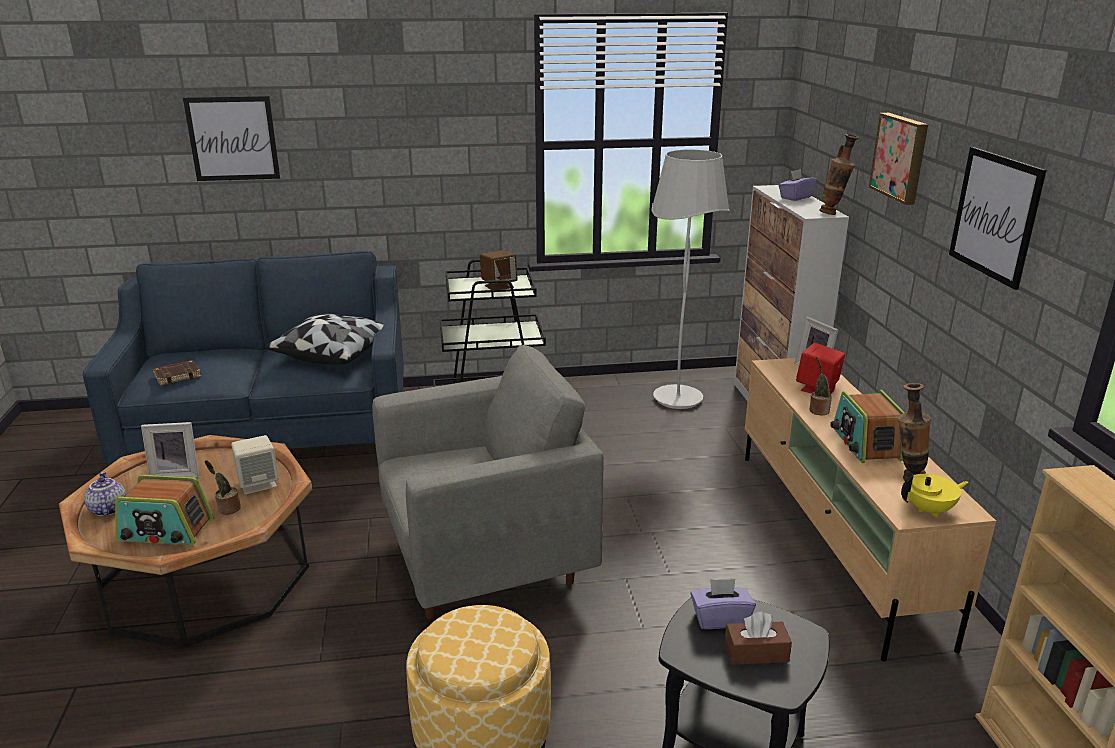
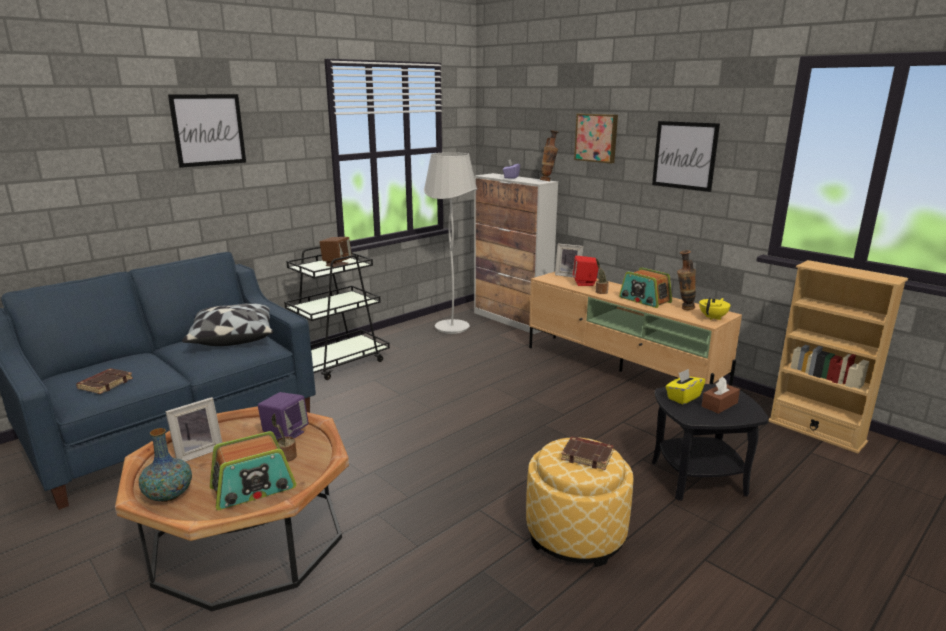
camera: 35 degrees left, 5 degrees down
teapot [84,472,126,516] -> vase [139,428,192,502]
picture [183,96,280,181] -> picture moved to [168,94,246,168]
beige speaker [231,435,279,494] -> purple speaker [258,392,309,440]
grey armchair [372,345,604,619] -> none
purple tissue box [690,579,756,629] -> yellow tissue box [666,369,705,405]
none -> brown book [561,436,614,470]

